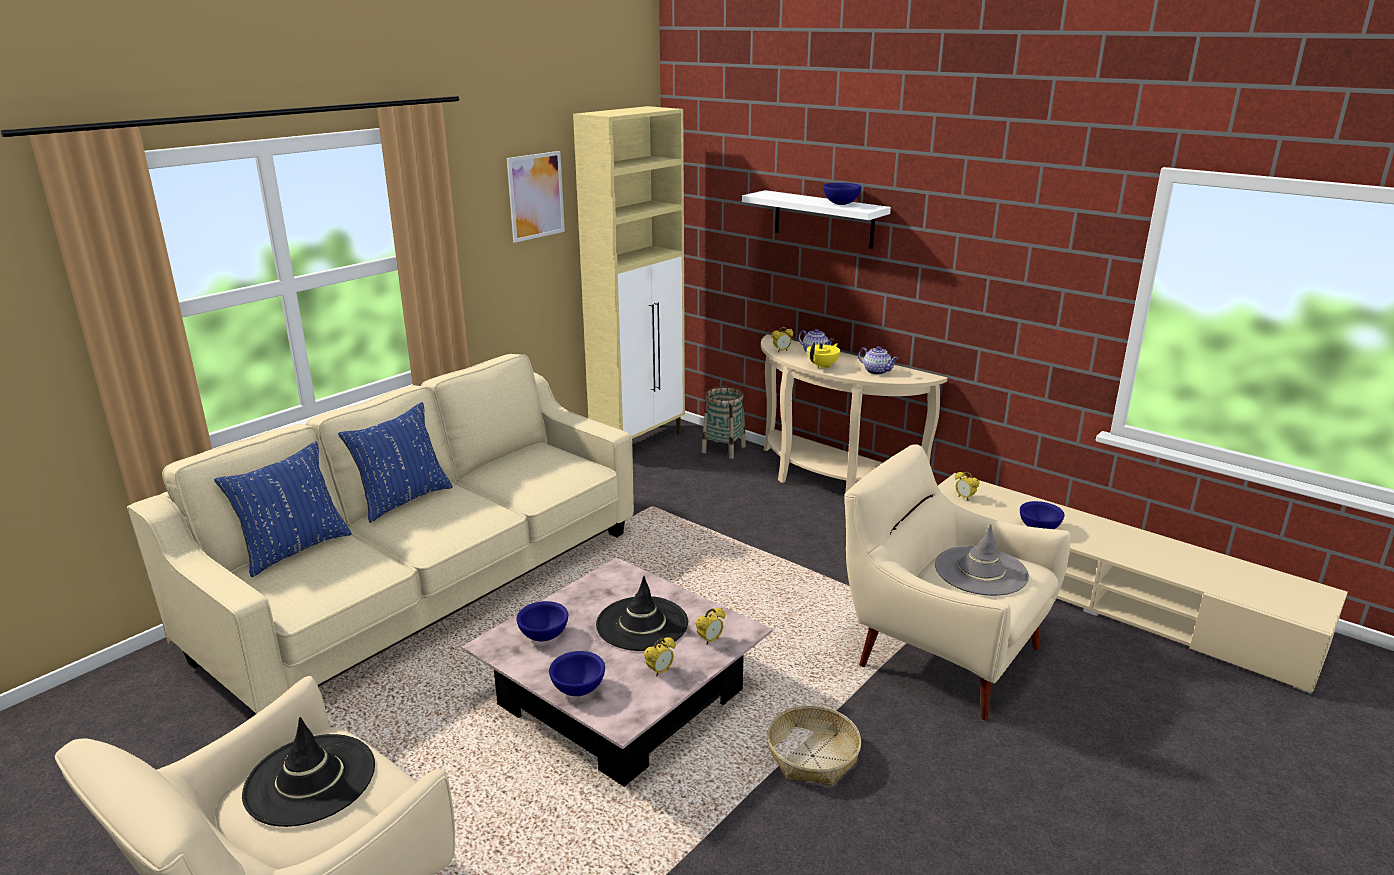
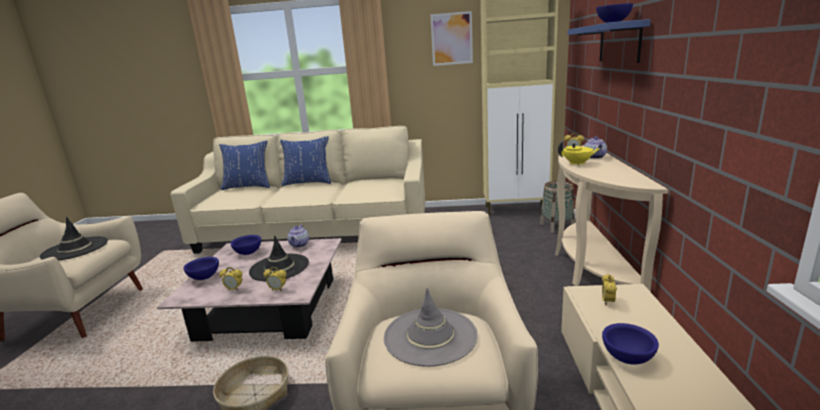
camera: 55 degrees right, 5 degrees down
white shelf [742,190,891,249] -> blue shelf [568,19,650,63]
teapot [858,346,898,375] -> teapot moved to [287,225,309,248]

